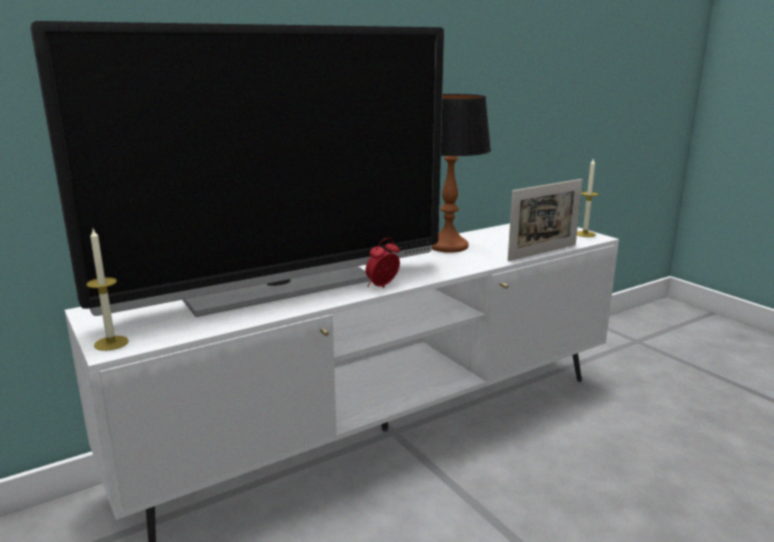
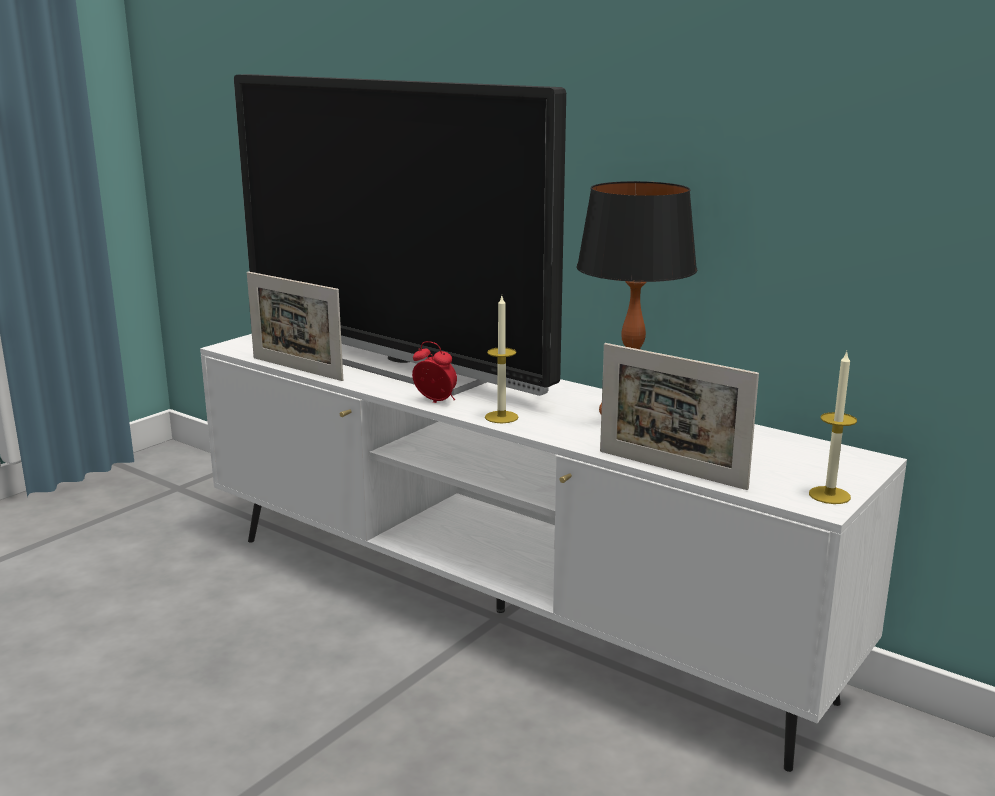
camera: 70 degrees right, 0 degrees up
candle [86,229,129,351] -> candle moved to [485,296,518,423]
none -> picture frame [247,271,343,381]

